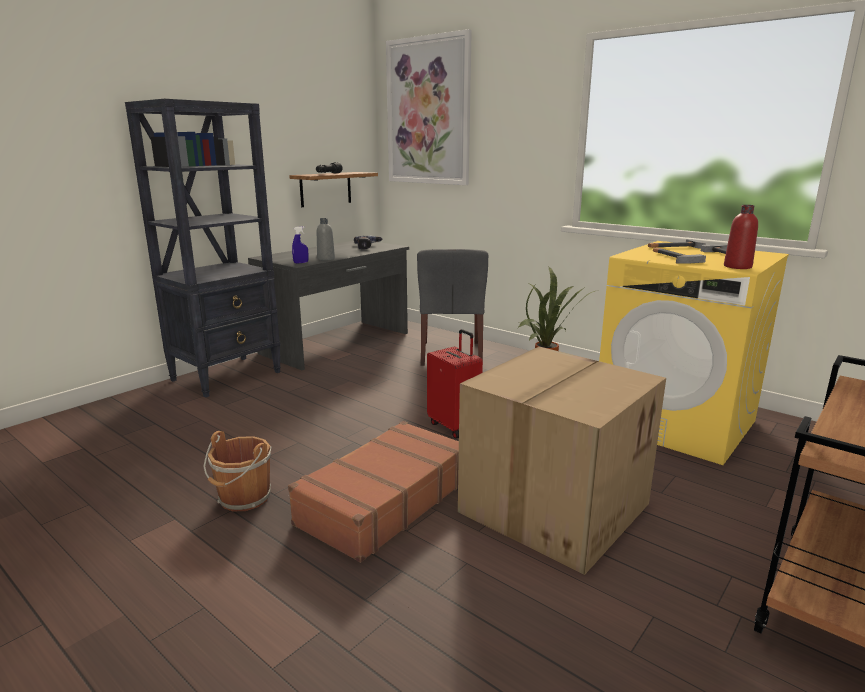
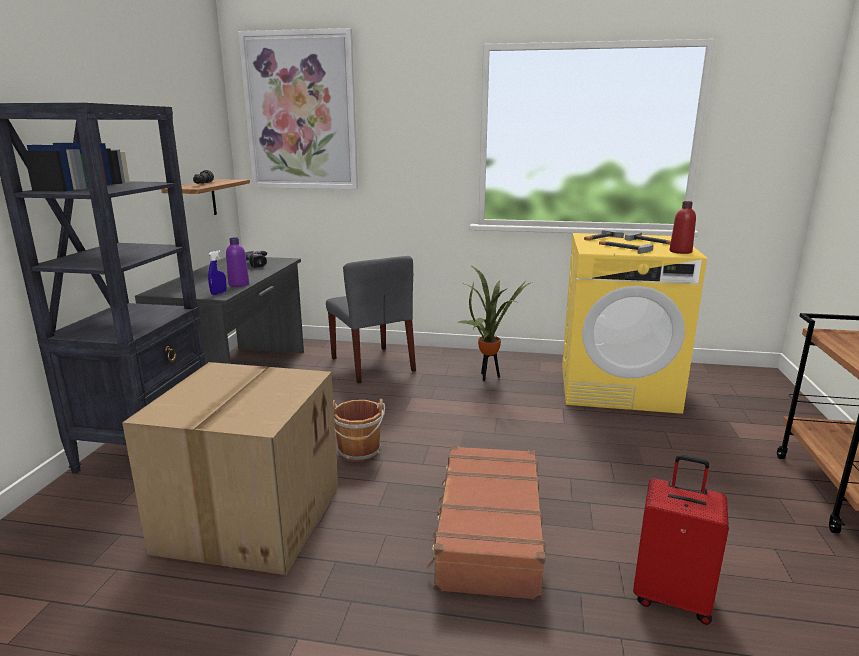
camera: 30 degrees left, 0 degrees up
brown bucket [203,431,272,512] -> brown bucket moved to [333,399,385,462]
grey bottle [317,218,335,260] -> purple bottle [226,237,249,287]
red suitcase [427,329,483,439] -> red suitcase moved to [633,455,729,625]
cardboard box [458,347,666,575] -> cardboard box moved to [122,362,338,575]

